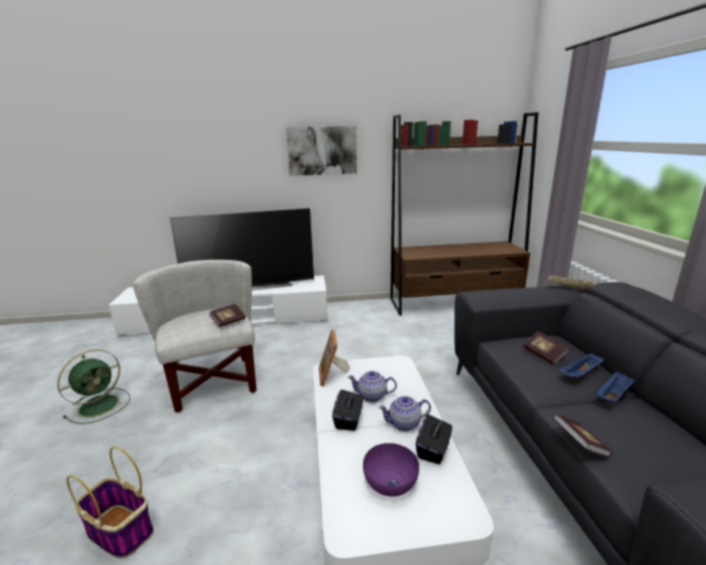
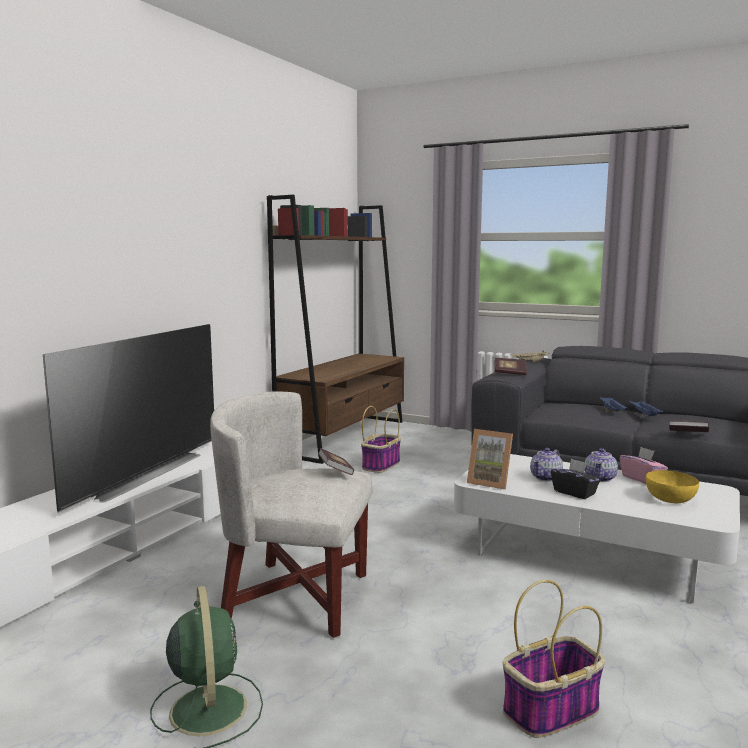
camera: 55 degrees left, 10 degrees down
picture [286,126,357,176] -> none
purple bowl [363,443,419,497] -> yellow bowl [646,470,699,503]
black tissue box [416,414,452,464] -> pink tissue box [620,447,668,484]
book [523,331,569,365] -> book moved to [494,358,527,375]
none -> basket [361,406,401,473]

